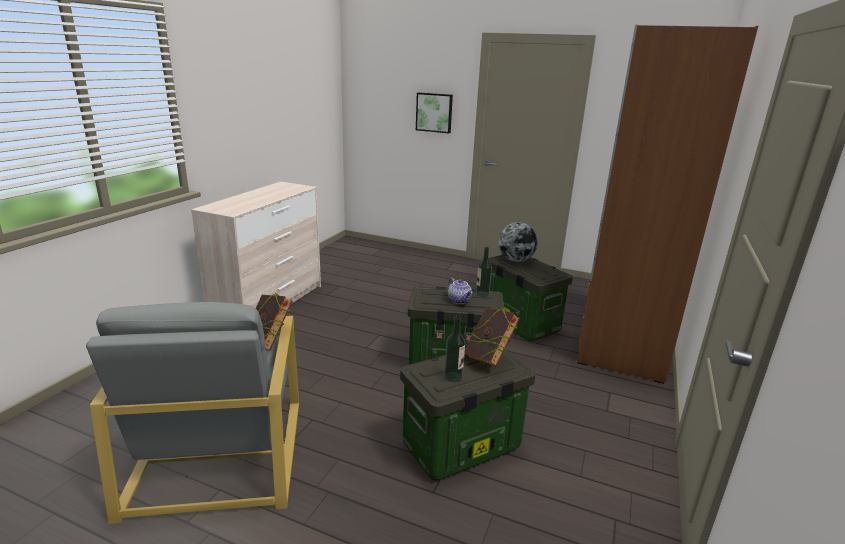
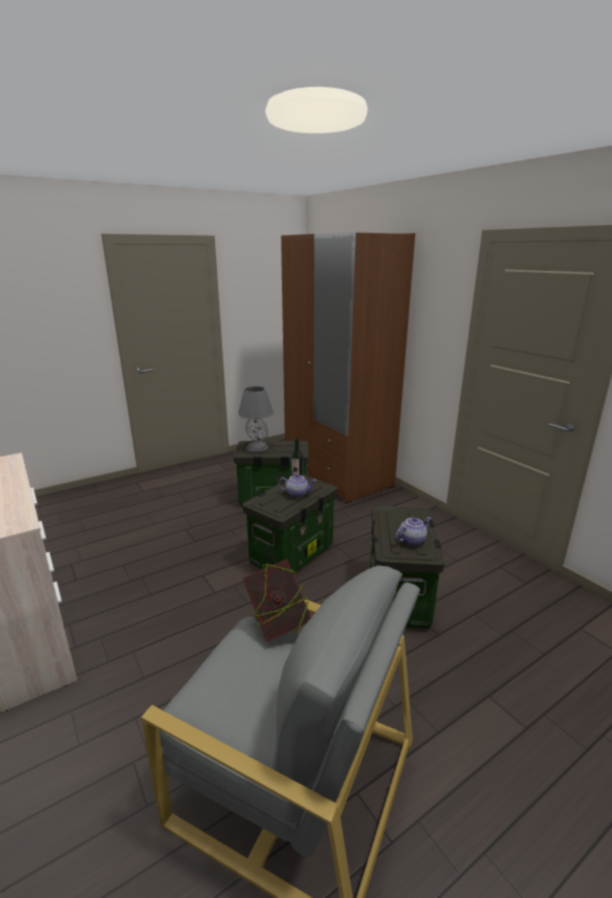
camera: 55 degrees left, 0 degrees up
picture [416,92,453,133] -> none
bottle [444,316,465,382] -> teapot [396,517,431,546]
book [464,308,520,366] -> none
globe [498,222,538,262] -> grey table lamp [238,386,274,452]

